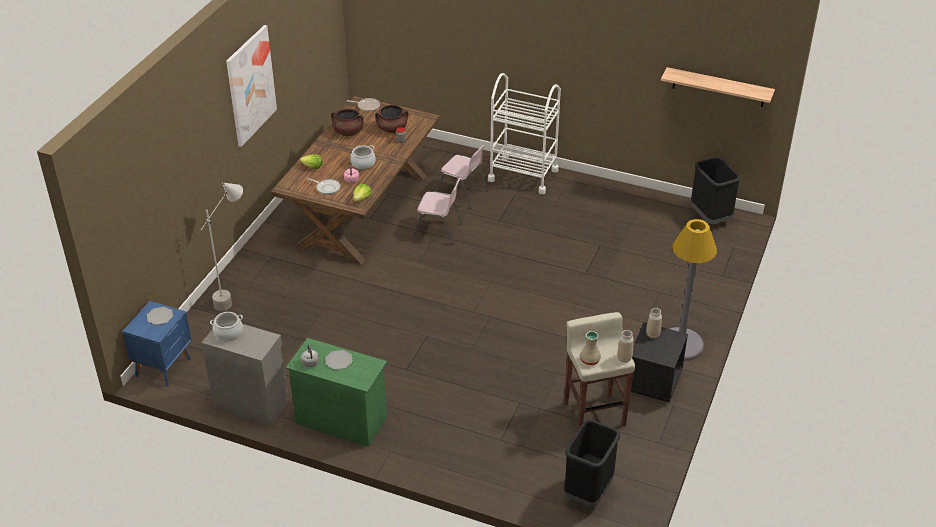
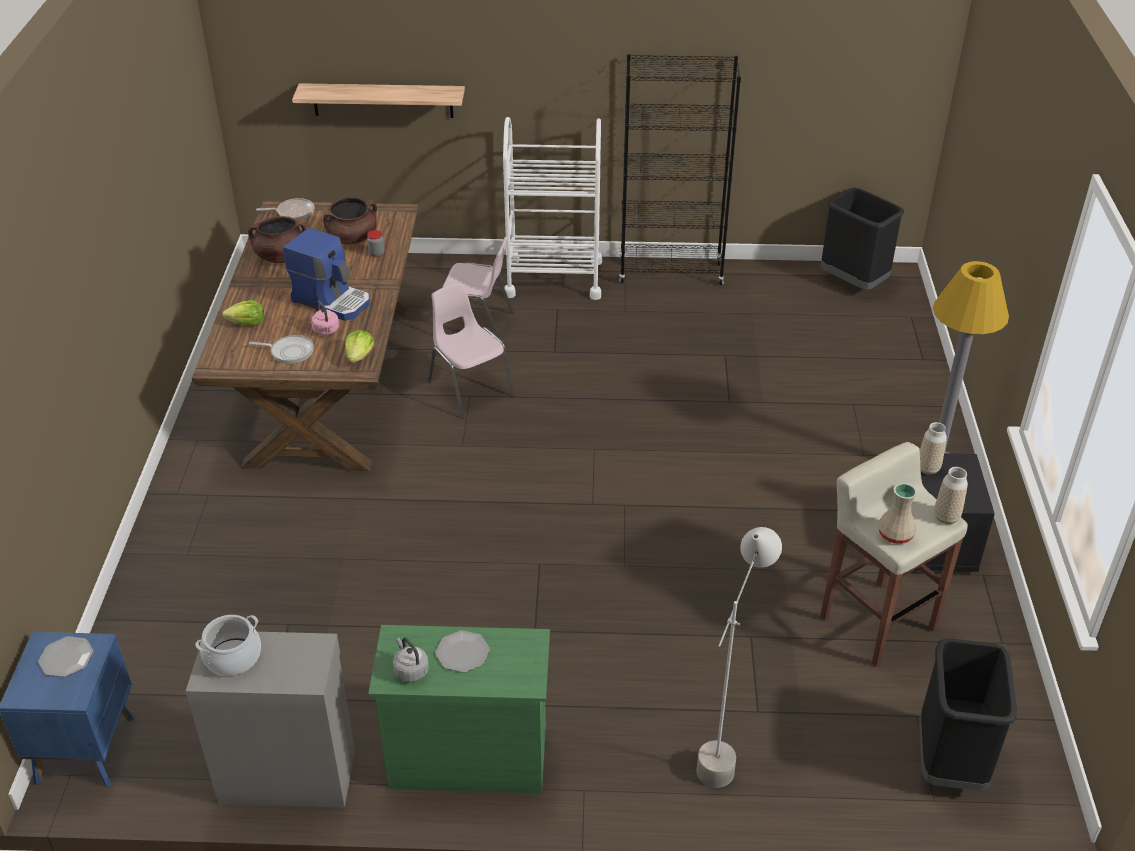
camera: 20 degrees left, 0 degrees up
grey floor lamp [201,183,243,311] -> grey floor lamp moved to [697,527,782,788]
picture [226,25,277,147] -> none
cooking pot [351,145,375,170] -> coffee machine [283,228,370,321]
pink chair [413,178,463,245] -> pink chair turned 120 degrees counterclockwise [428,283,515,418]
shelf [661,67,775,107] -> shelf moved to [292,83,465,118]
none -> black bookcase [619,54,741,285]

